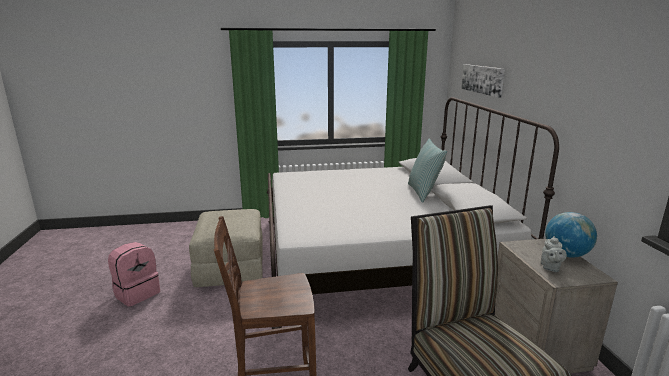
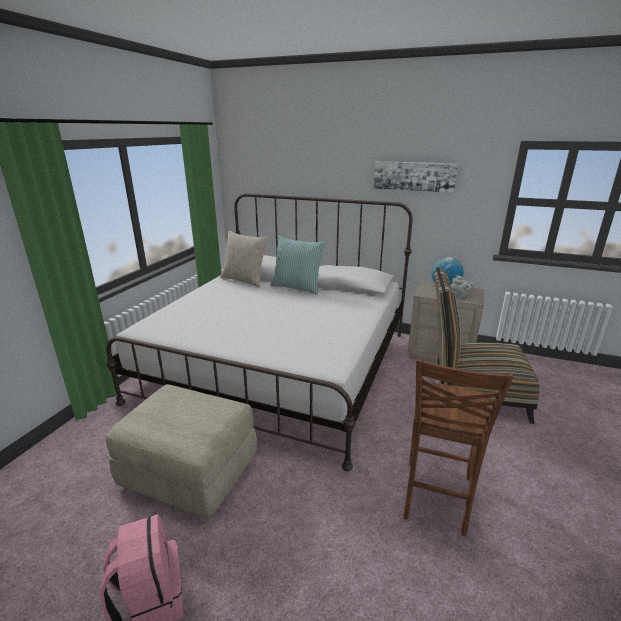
camera: 60 degrees left, 5 degrees up
picture [461,64,505,98] -> picture moved to [373,161,458,193]
none -> beige pillow [220,231,269,287]

